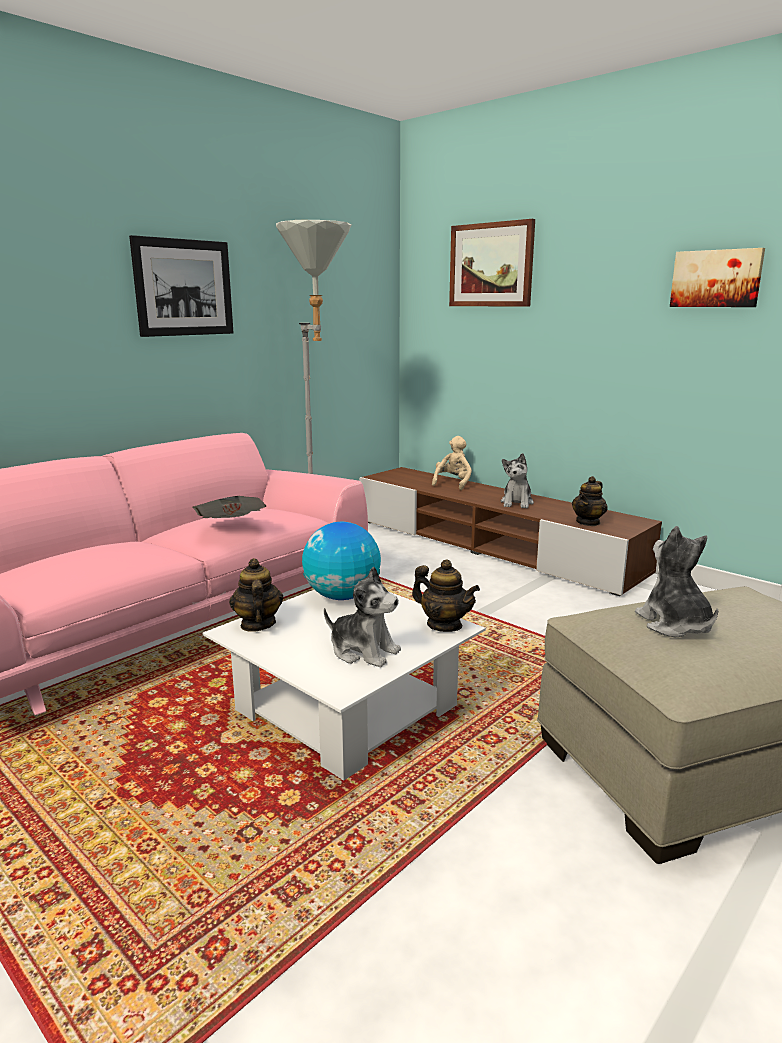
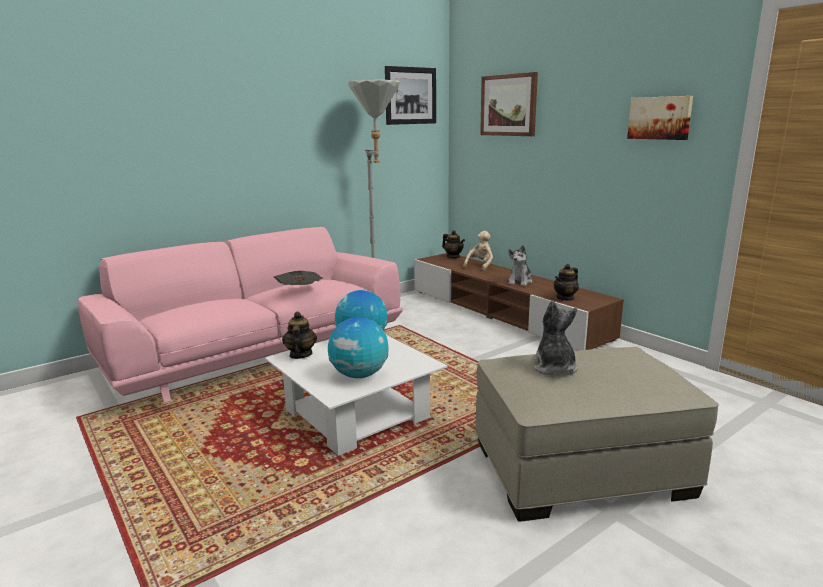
camera: 10 degrees right, 0 degrees up
picture [129,235,234,337] -> picture moved to [385,66,436,125]
plush toy [324,566,401,667] -> globe [328,317,389,378]
teapot [412,560,480,632] -> teapot moved to [442,230,465,258]

